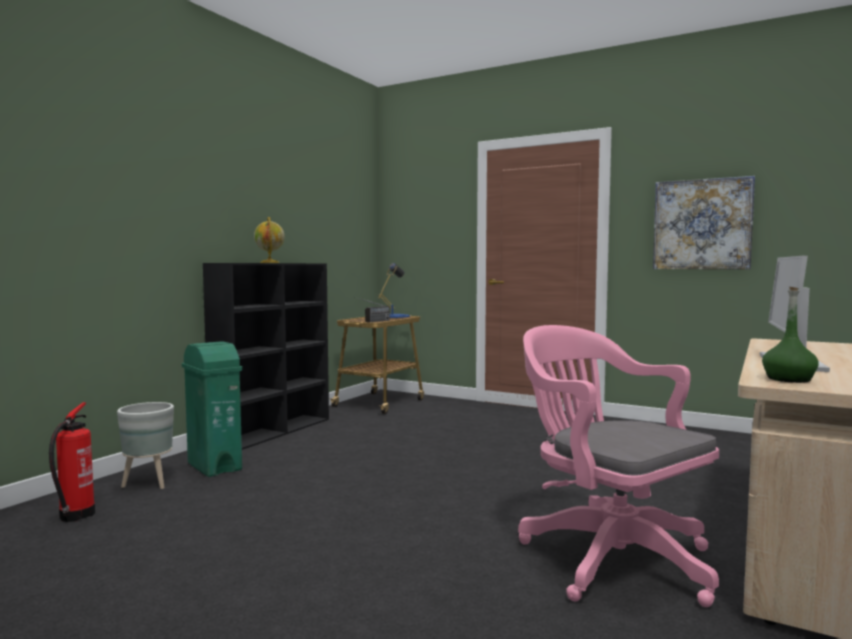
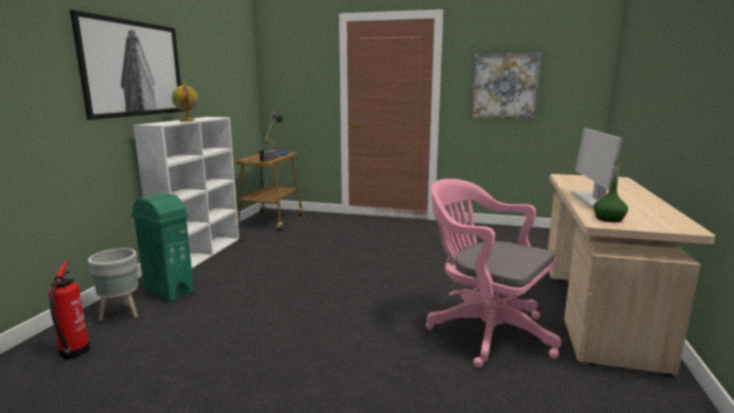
camera: 15 degrees left, 10 degrees up
black bookcase [203,263,329,450] -> white bookcase [133,117,239,268]
none -> picture [70,10,184,120]

